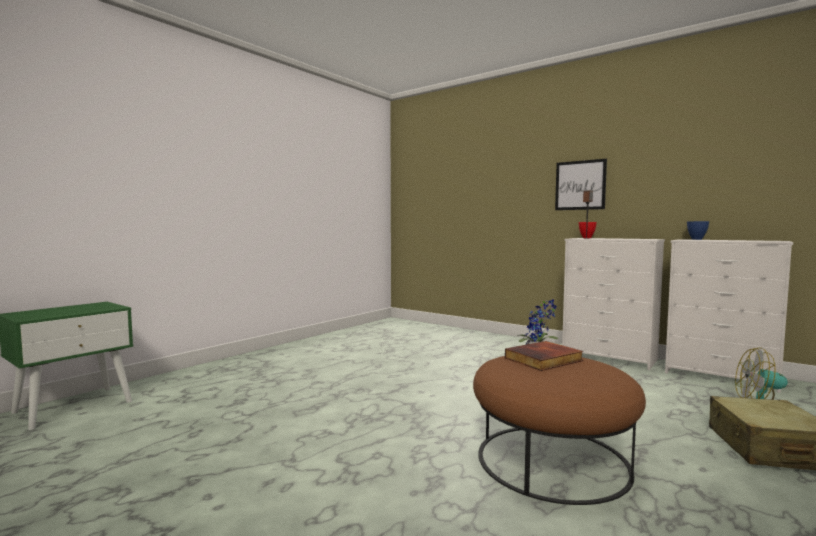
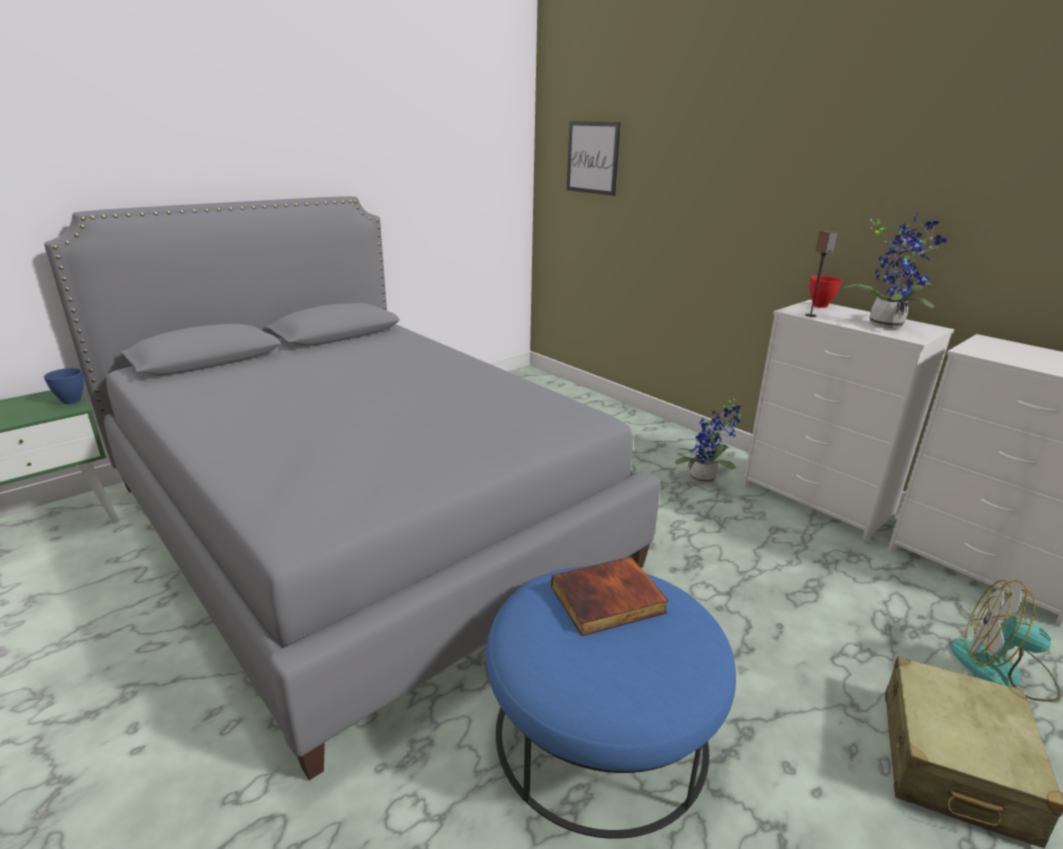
camera: 10 degrees right, 20 degrees up
brown ottoman [473,356,646,505] -> blue ottoman [486,566,736,839]
picture [555,159,607,210] -> picture moved to [567,121,621,196]
blue bowl [687,221,709,240] -> blue bowl moved to [44,368,84,404]
none -> grey bed [44,196,660,780]
none -> potted plant [844,213,947,329]

